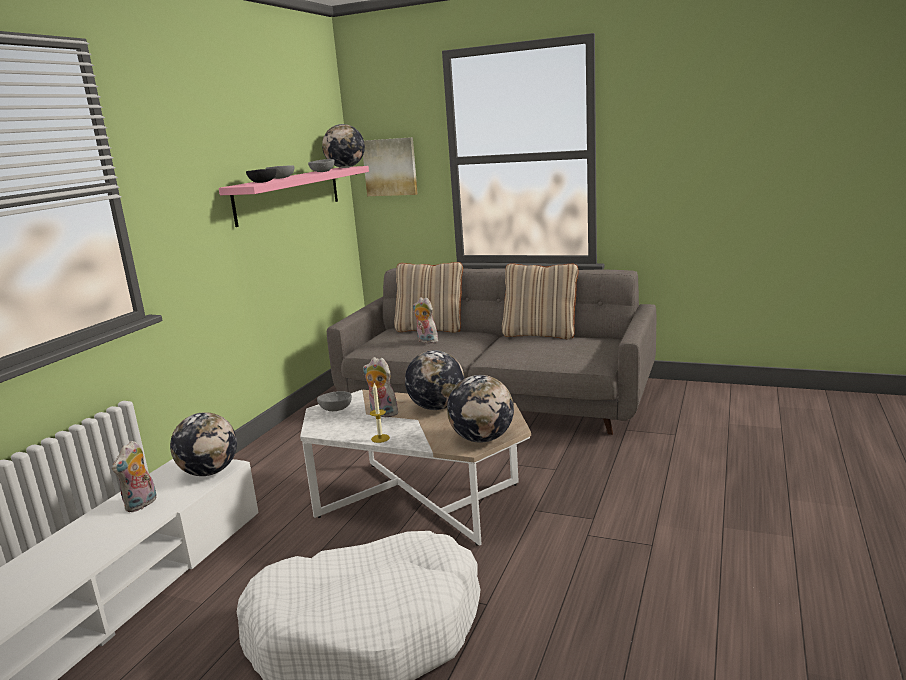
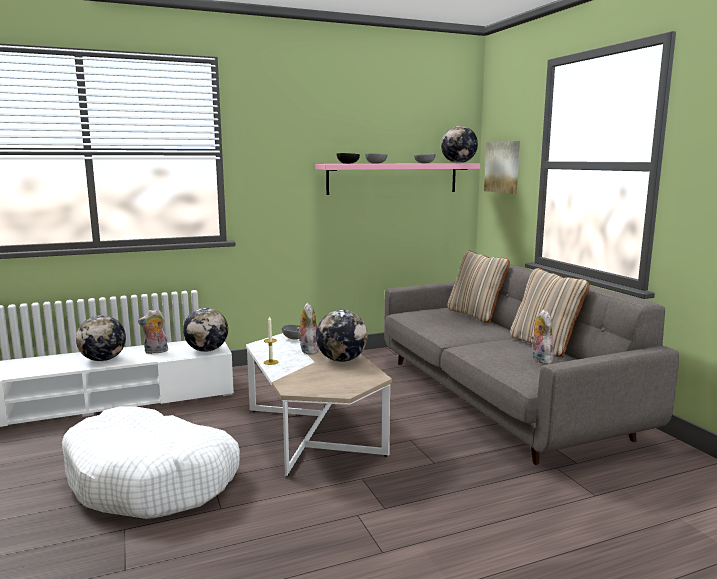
camera: 45 degrees right, 5 degrees down
plush toy [413,297,438,344] -> plush toy moved to [531,310,554,364]
globe [447,375,514,443] -> globe moved to [76,315,126,361]

